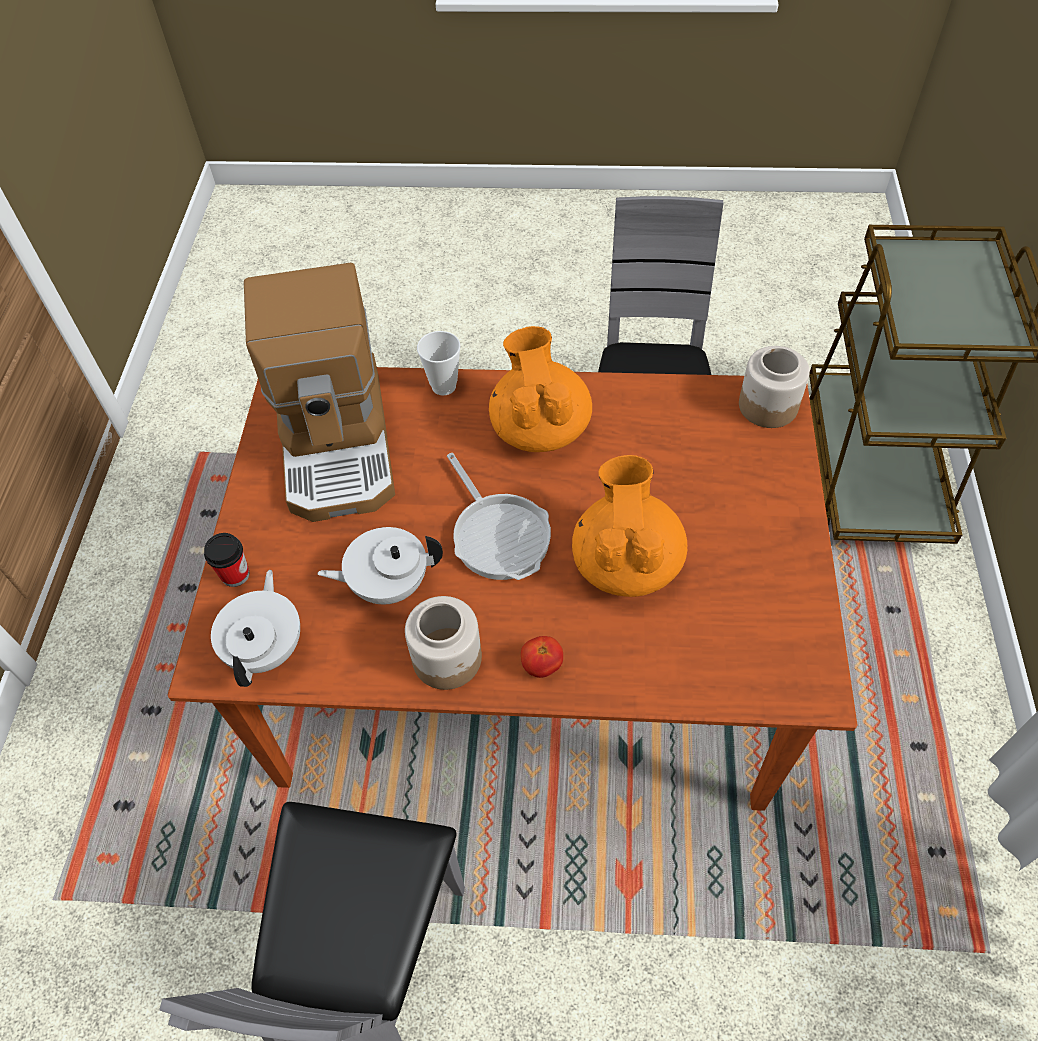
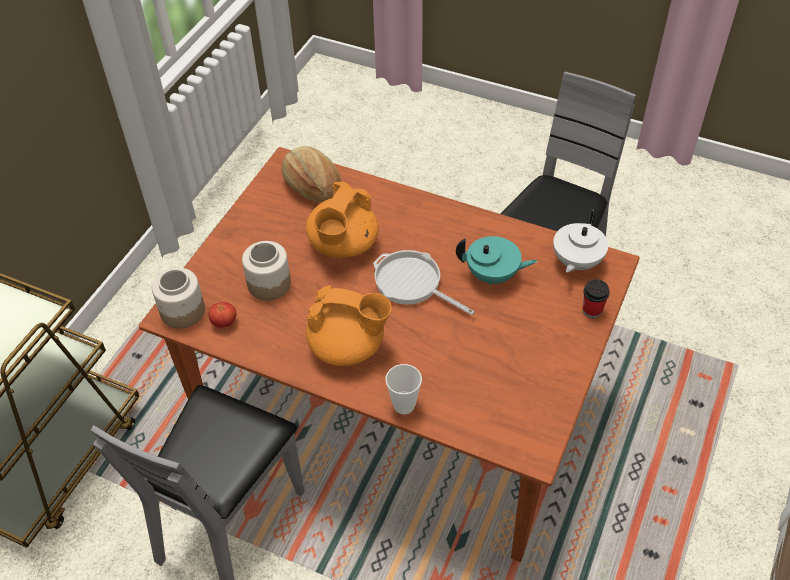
camera: 160 degrees left, 5 degrees down
coffee machine [244,263,395,522] -> none
white teapot [317,527,443,605] -> turquoise teapot [456,236,537,286]
jar [405,596,482,690] -> jar moved to [242,241,291,301]
frying pan [447,453,551,580] -> frying pan turned 45 degrees counterclockwise [373,250,475,315]
orange teapot [489,326,592,452] -> orange teapot turned 90 degrees counterclockwise [306,285,392,366]
tomato [521,636,563,678] -> tomato moved to [209,302,236,328]
none -> bread [282,146,341,202]

